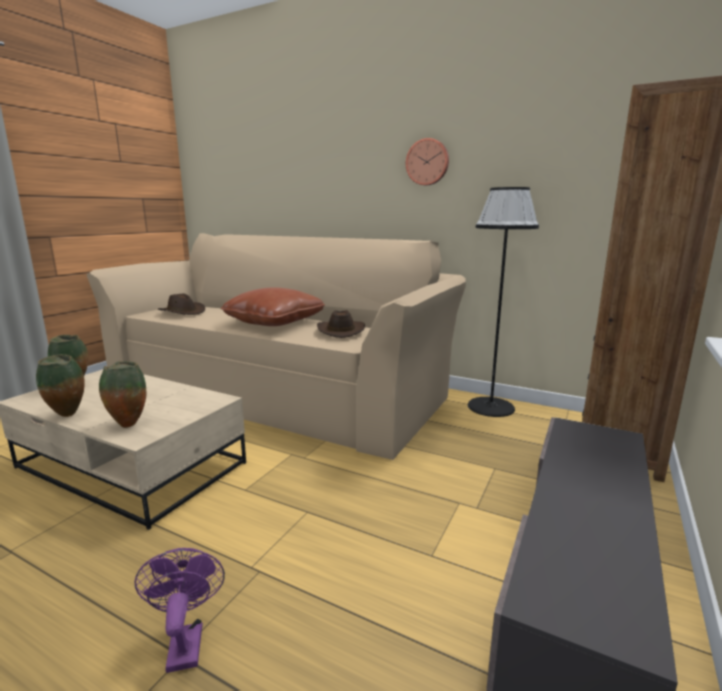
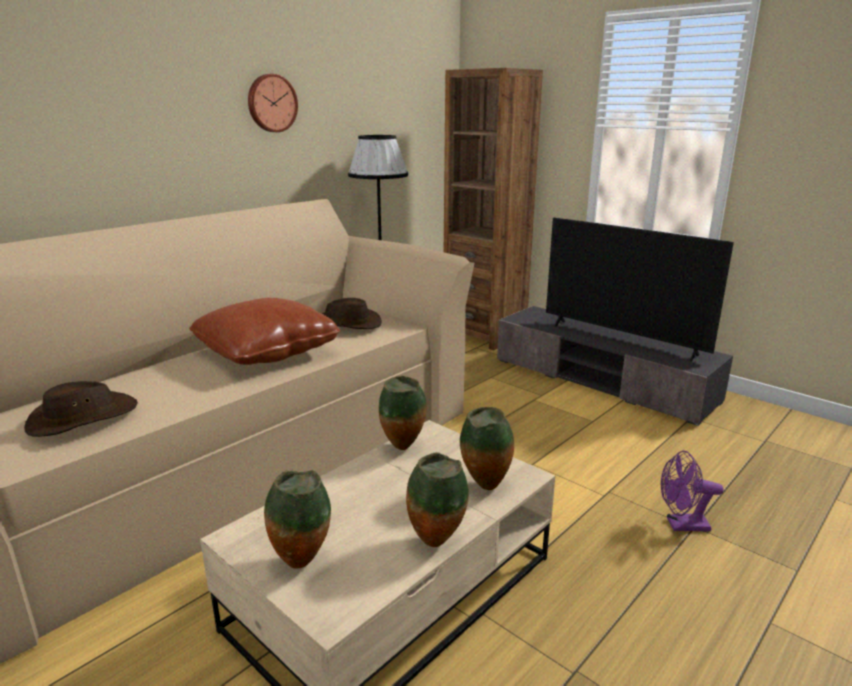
camera: 75 degrees left, 5 degrees up
none -> vase [379,376,427,450]
none -> television [546,218,734,362]

